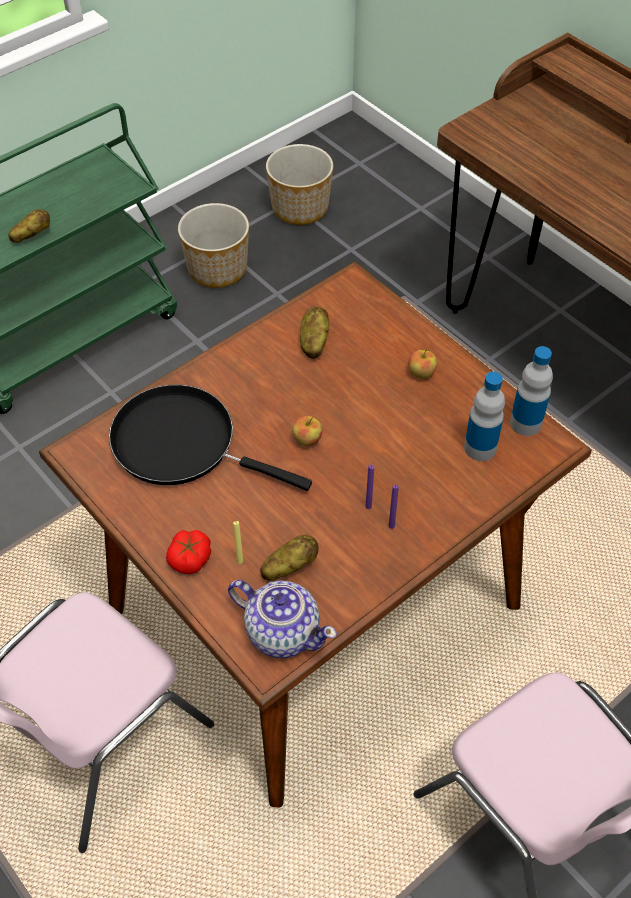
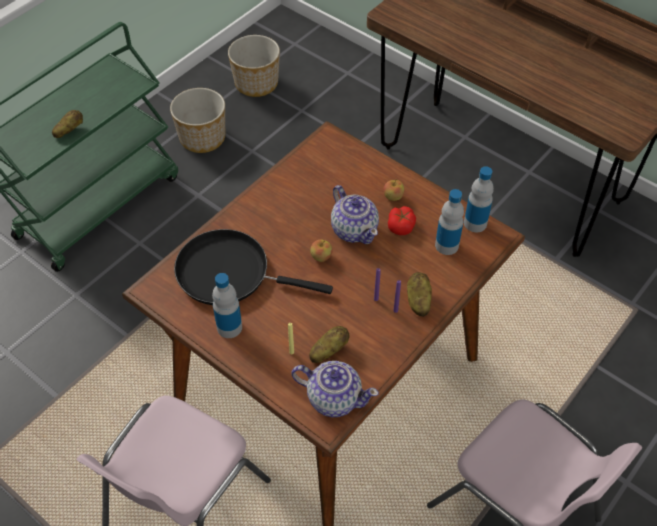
camera: 10 degrees left, 0 degrees up
tomato [166,530,211,574] -> tomato moved to [388,206,416,235]
potato [300,307,329,359] -> potato moved to [407,272,432,316]
none -> bottle [212,273,242,338]
none -> teapot [331,185,379,244]

